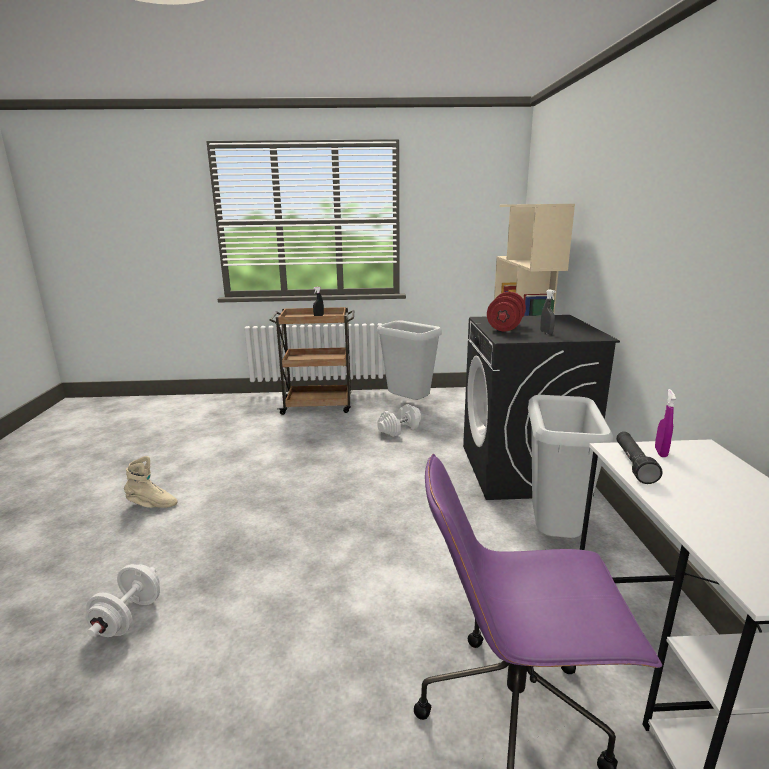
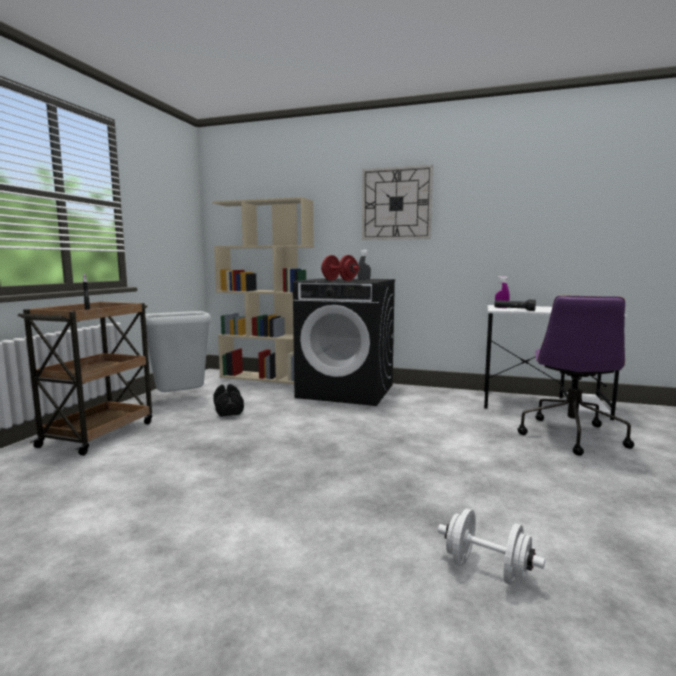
camera: 70 degrees left, 10 degrees down
beige boot [124,456,178,508] -> none
white dumbbell [377,404,421,437] -> black dumbbell [213,384,244,417]
grey trash can [528,395,613,538] -> none
none -> wall clock [362,165,433,240]

